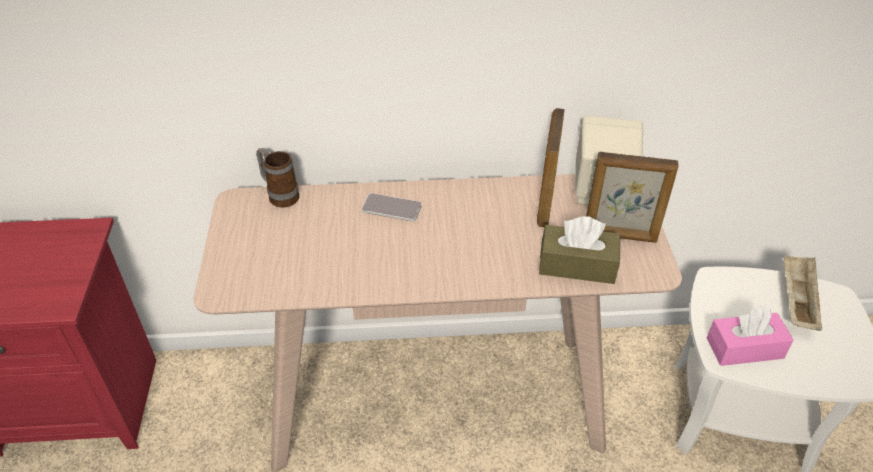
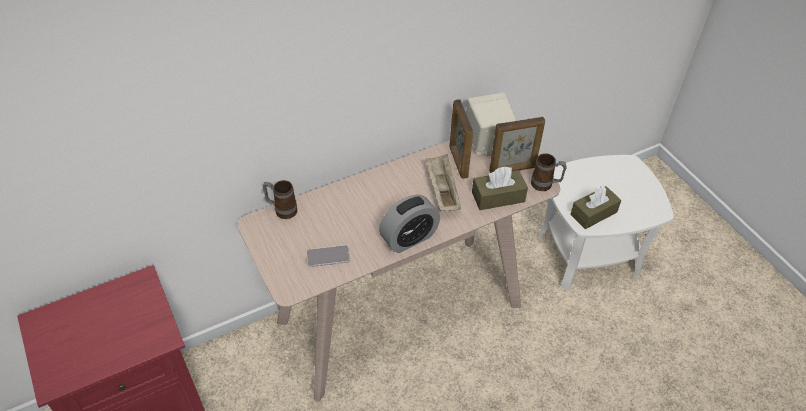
camera: 25 degrees left, 5 degrees up
phone [362,193,422,221] -> phone moved to [307,245,350,267]
pink tissue box [707,308,794,366] -> brown tissue box [570,186,621,229]
beige tray [784,255,822,331] -> beige tray moved to [426,154,461,211]
none -> alarm clock [379,194,440,253]
none -> mug [531,153,567,191]

